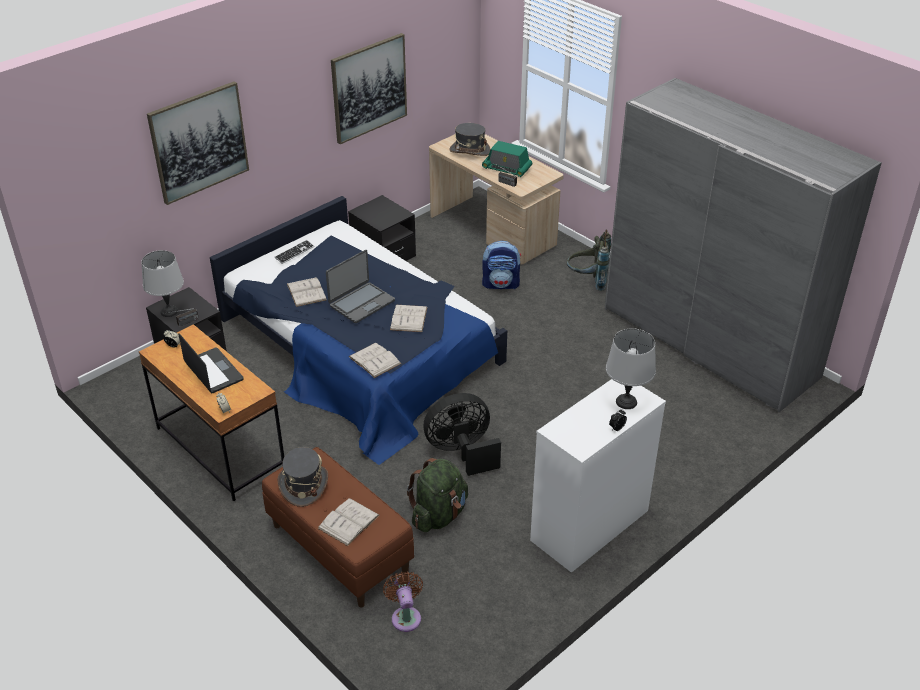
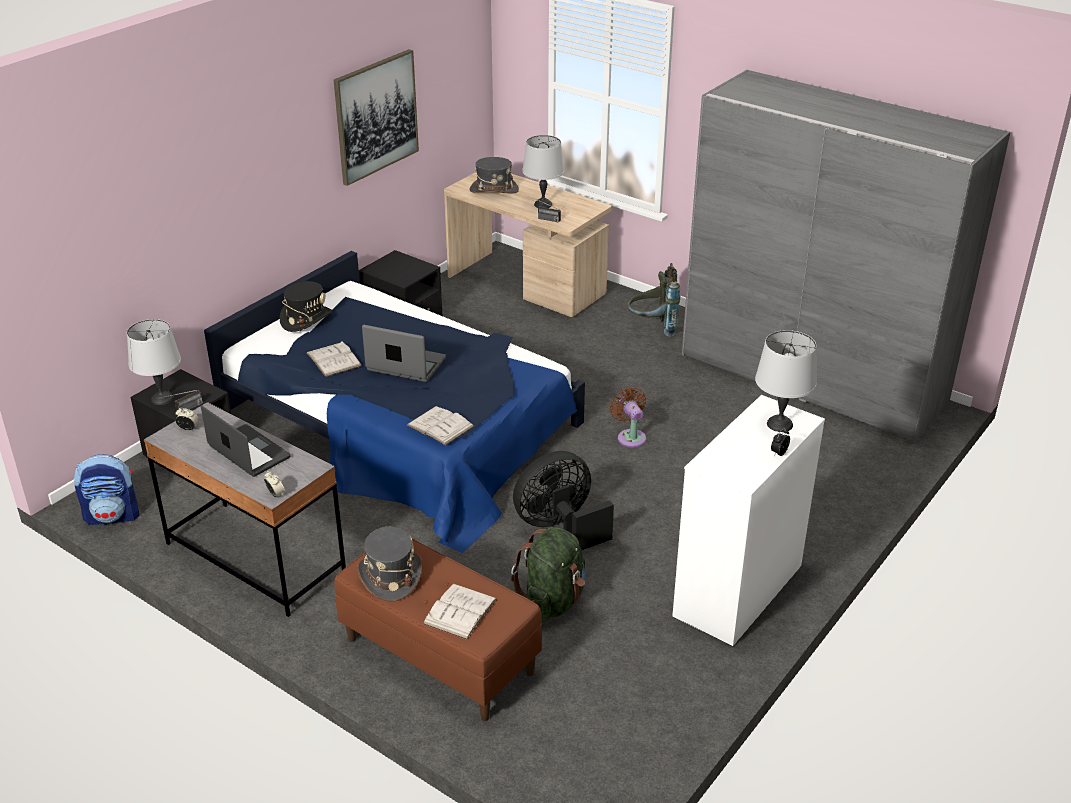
camera: 10 degrees left, 5 degrees down
brown desk [139,324,284,501] -> grey desk [144,402,346,617]
picture [147,81,249,205] -> none
keyboard [275,240,314,264] -> black hat [280,281,332,332]
laptop [326,250,395,323] -> laptop turned 105 degrees counterclockwise [362,325,446,382]
brown fan [383,571,423,632] -> brown fan moved to [610,387,647,447]
white book [390,305,427,332] -> none
radio [482,141,532,177] -> grey table lamp [522,135,565,208]
backpack [482,241,521,289] -> backpack moved to [74,454,140,525]

